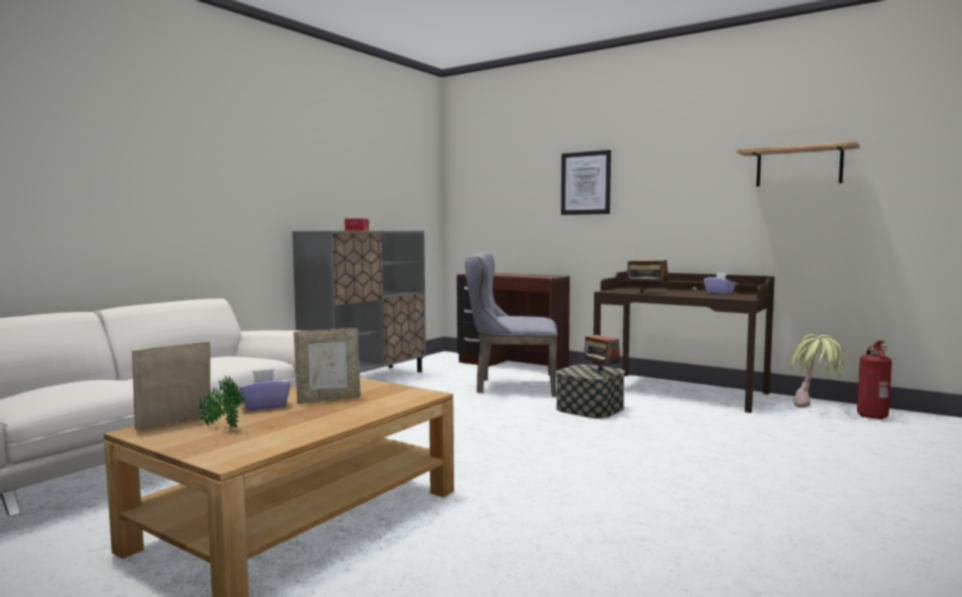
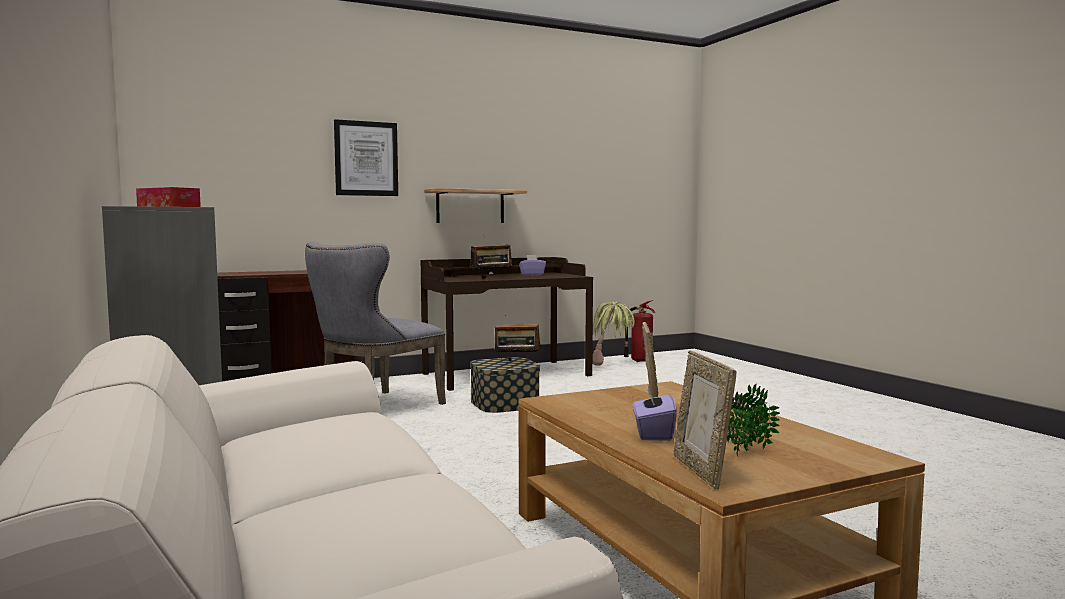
camera: 60 degrees left, 0 degrees up
shelf [736,141,860,187] -> shelf moved to [424,188,527,223]

